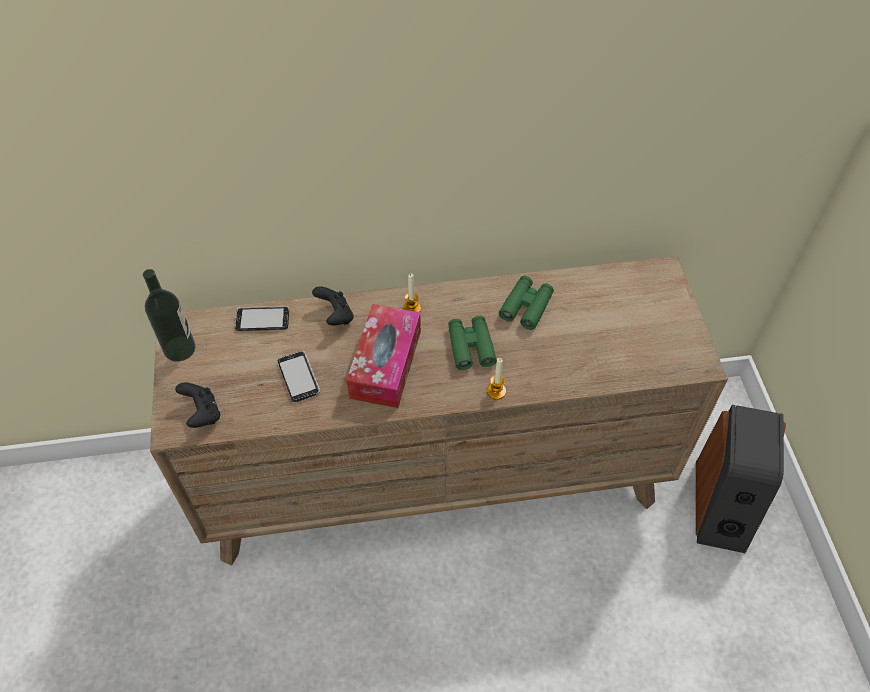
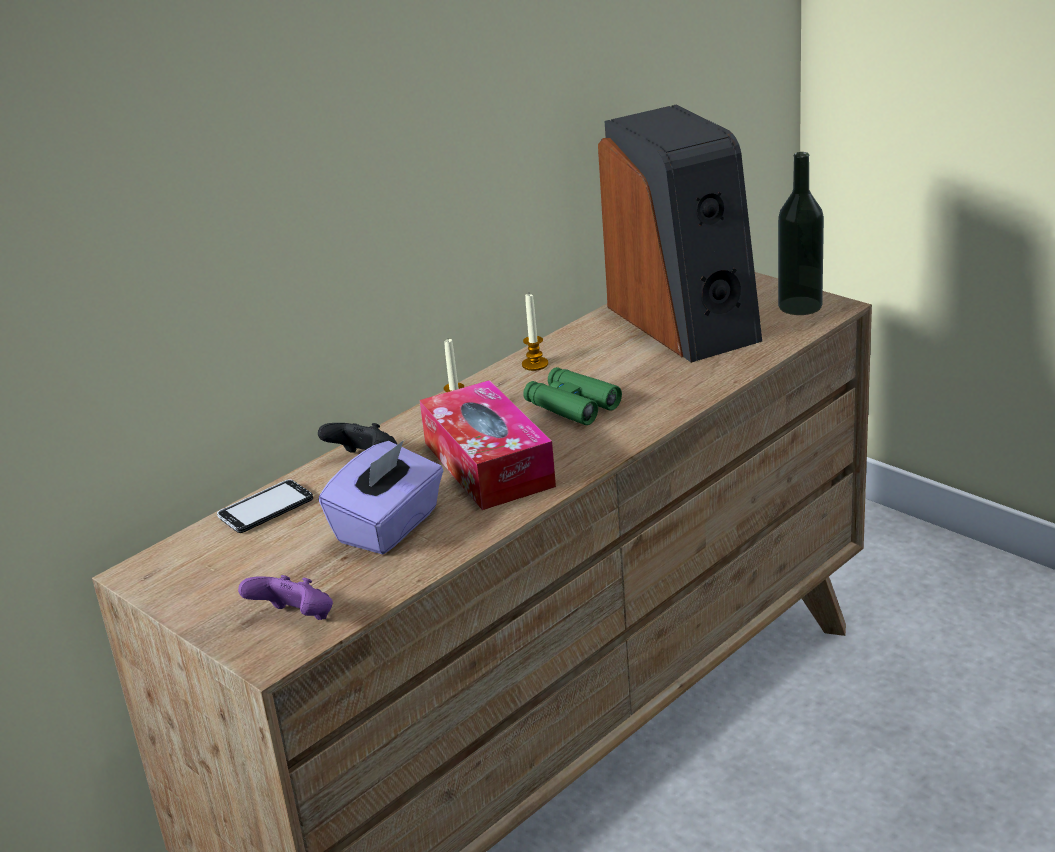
camera: 35 degrees left, 25 degrees down
bottle [143,269,196,362] -> bottle moved to [778,152,824,315]
black game controller [175,383,220,428] -> purple game controller [238,575,333,620]
phone [278,351,320,402] -> purple tissue box [319,440,444,555]
candle [487,358,506,400] -> candle moved to [522,294,548,371]
green binoculars [499,276,554,330] -> none
speaker [696,405,786,553] -> speaker moved to [598,105,762,363]

